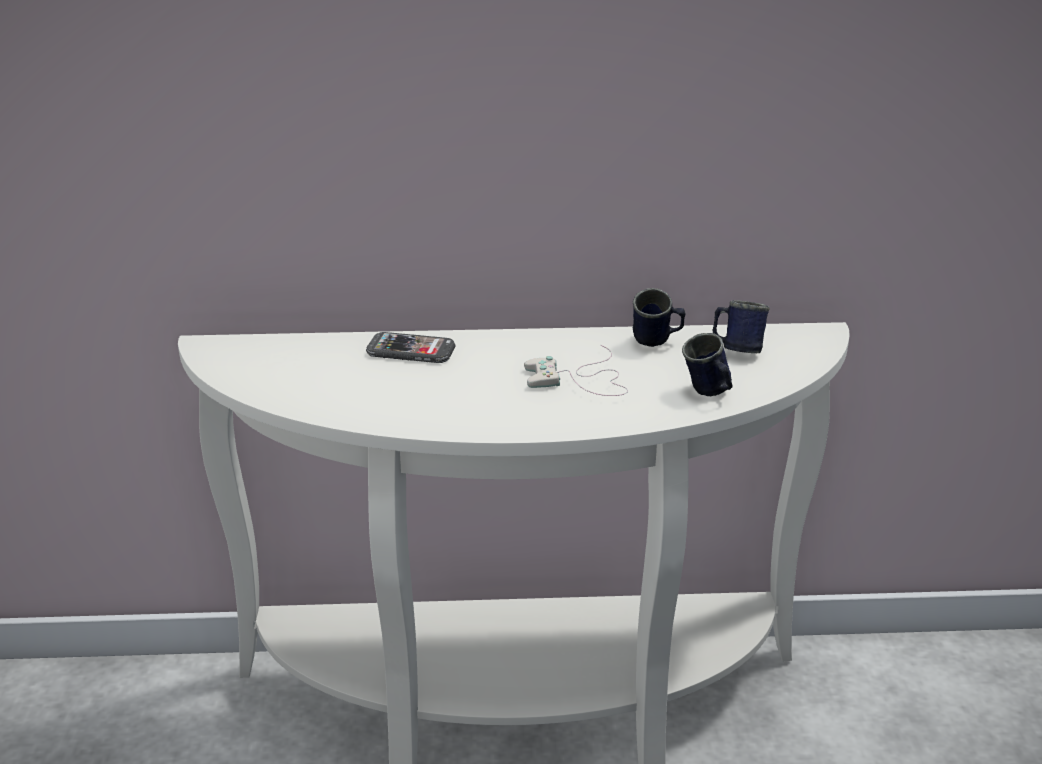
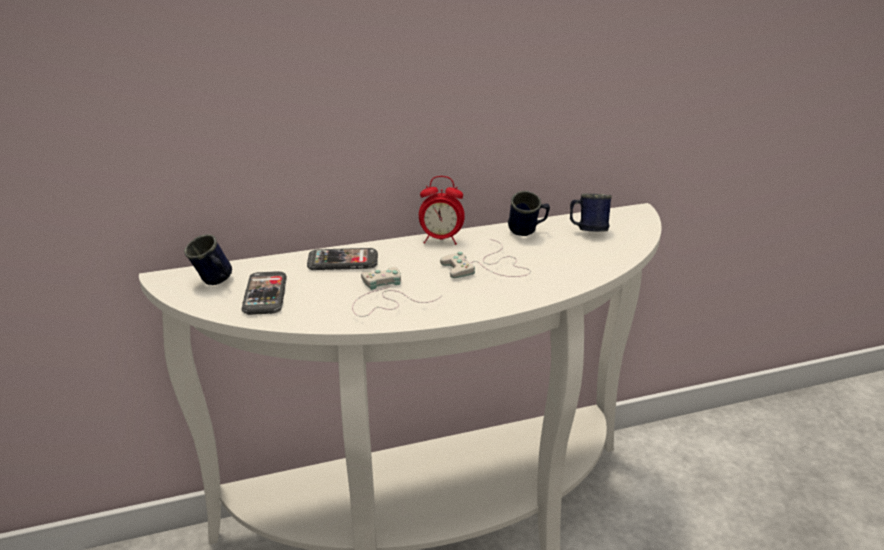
camera: 15 degrees left, 0 degrees up
blue mug [682,333,733,396] -> blue mug moved to [184,234,232,285]
none -> phone [241,271,287,315]
none -> white game controller [352,267,442,317]
none -> alarm clock [419,176,465,245]

